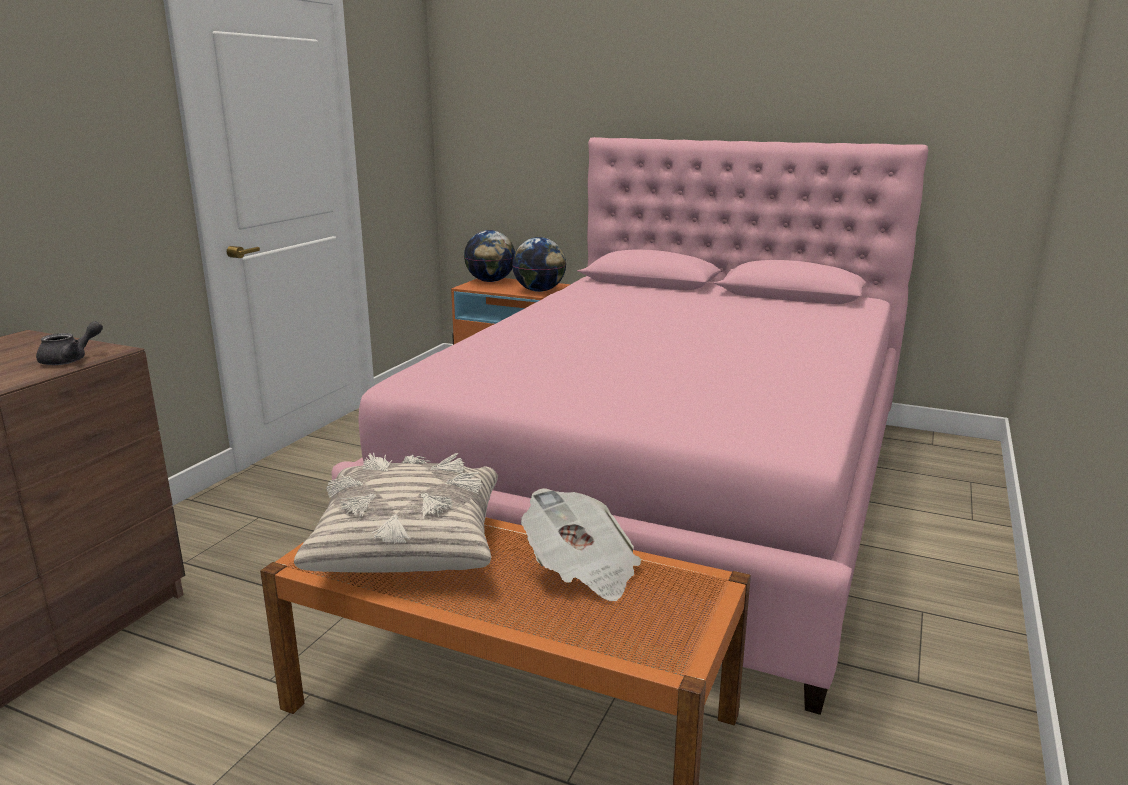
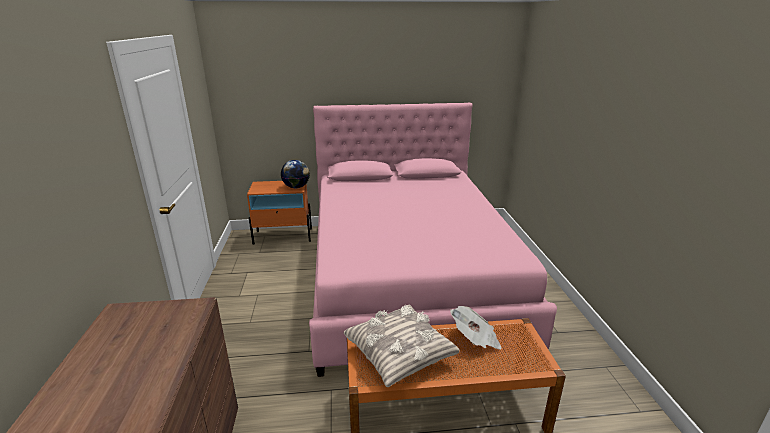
camera: 30 degrees left, 5 degrees up
grey teapot [36,321,103,365] -> none
globe [464,230,515,282] -> none

